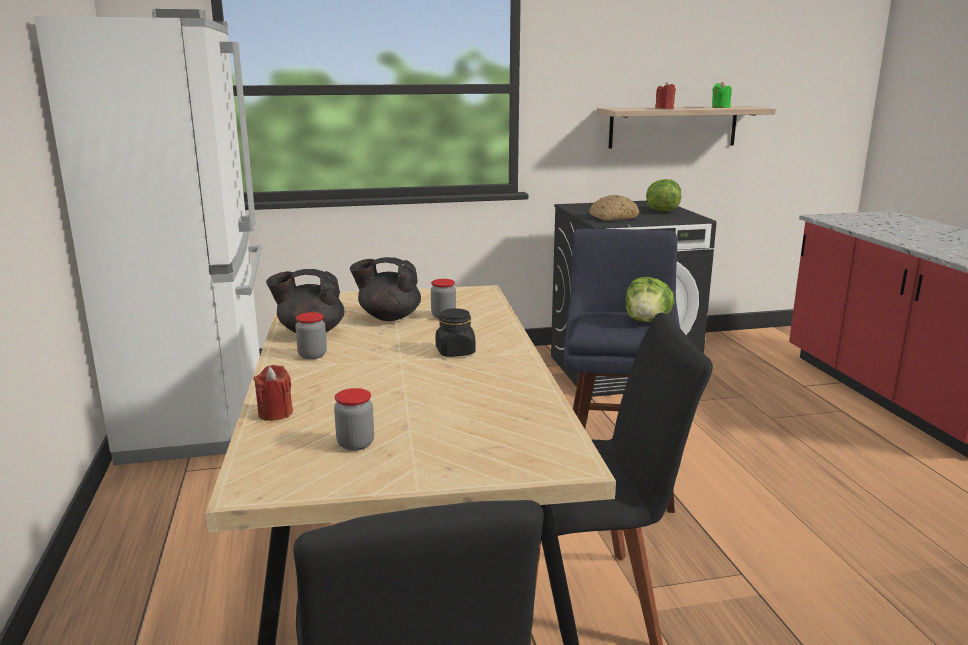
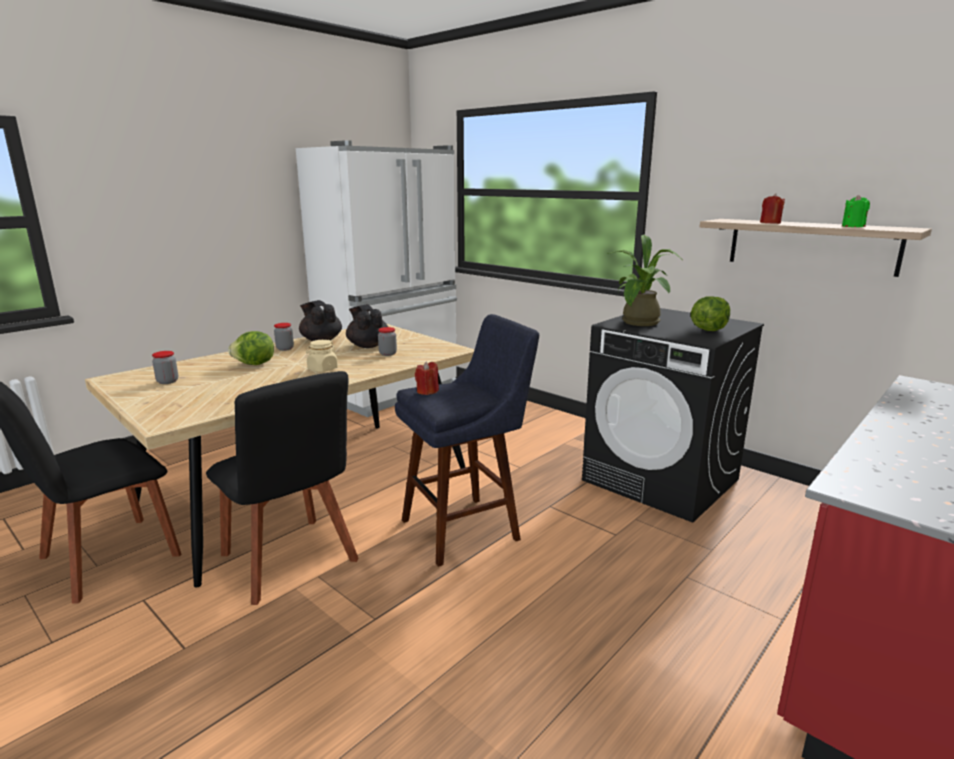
camera: 55 degrees right, 0 degrees up
red candle [253,365,293,421] -> red candle moved to [415,361,439,395]
black jar [436,308,475,357] -> beige jar [306,340,338,372]
bread [589,195,639,221] -> potted plant [607,235,683,326]
lettuce [625,277,675,322] -> lettuce moved to [228,331,274,365]

